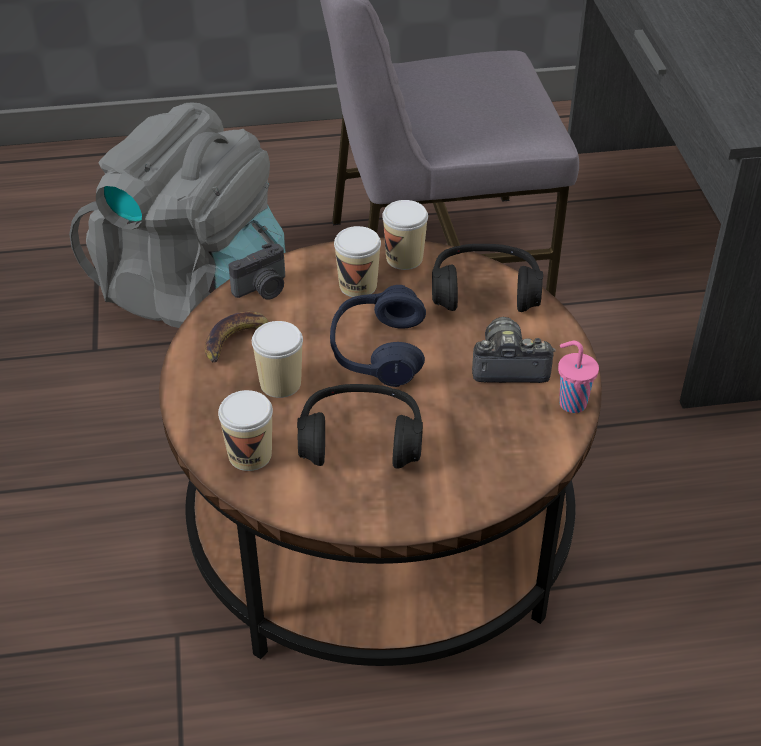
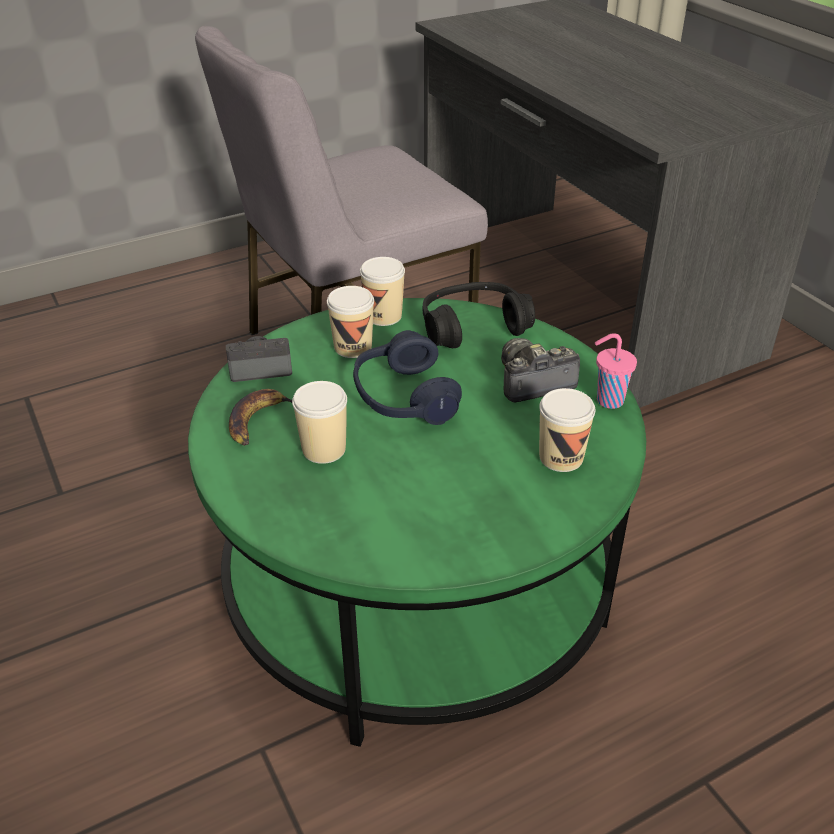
camera: 20 degrees left, 5 degrees down
grey backpack [69,103,286,328] -> none
brown coffee table [159,238,602,666] -> green coffee table [188,298,646,747]
cup [218,390,273,471] -> cup moved to [539,388,595,472]
camera [229,243,285,300] -> camera turned 135 degrees counterclockwise [226,336,292,382]
black headphones [297,384,423,469] -> none

